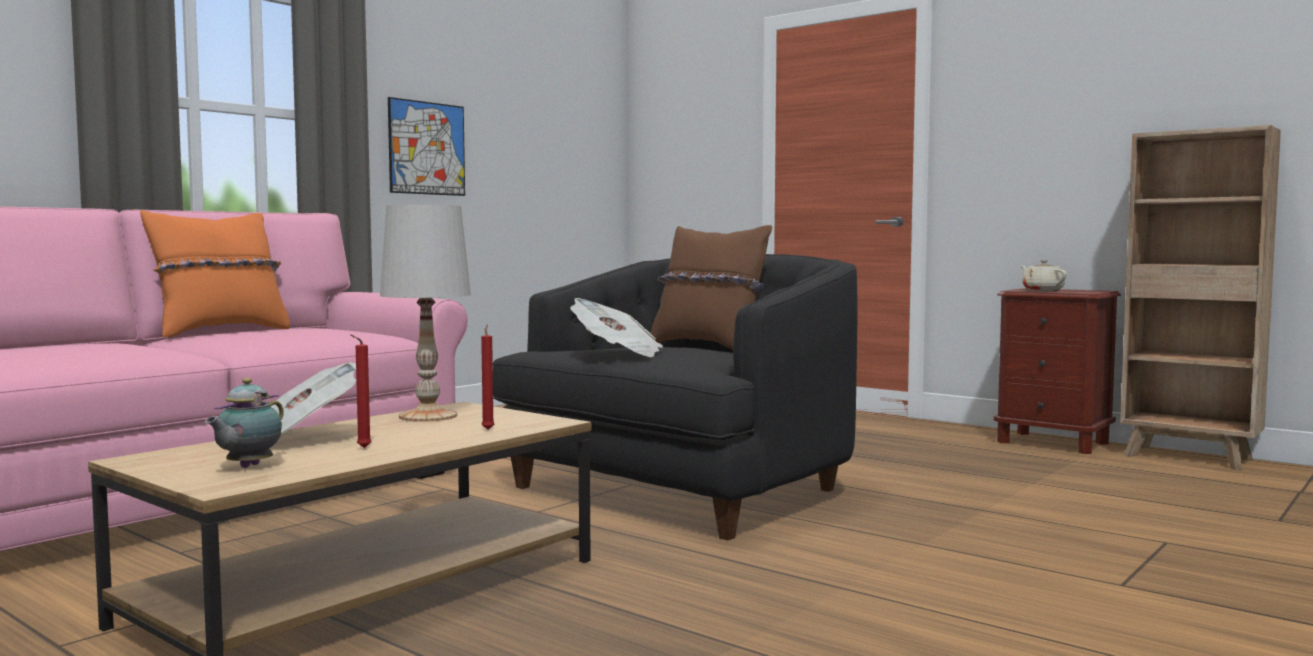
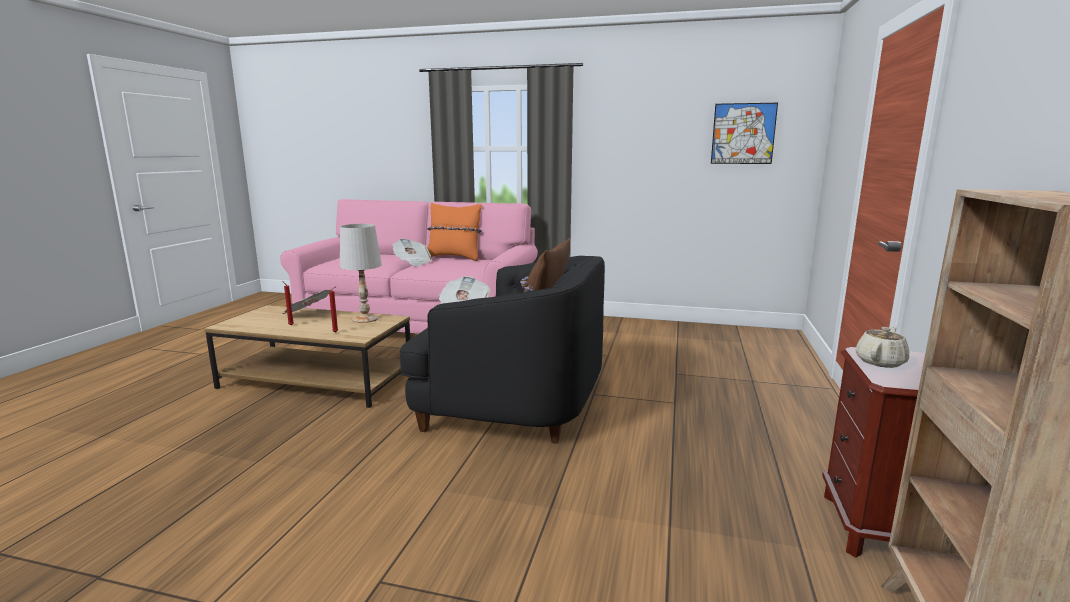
camera: 65 degrees right, 10 degrees up
teapot [205,378,284,468] -> none
picture [388,97,465,196] -> picture moved to [711,103,778,164]
none -> newspaper [393,239,432,267]

